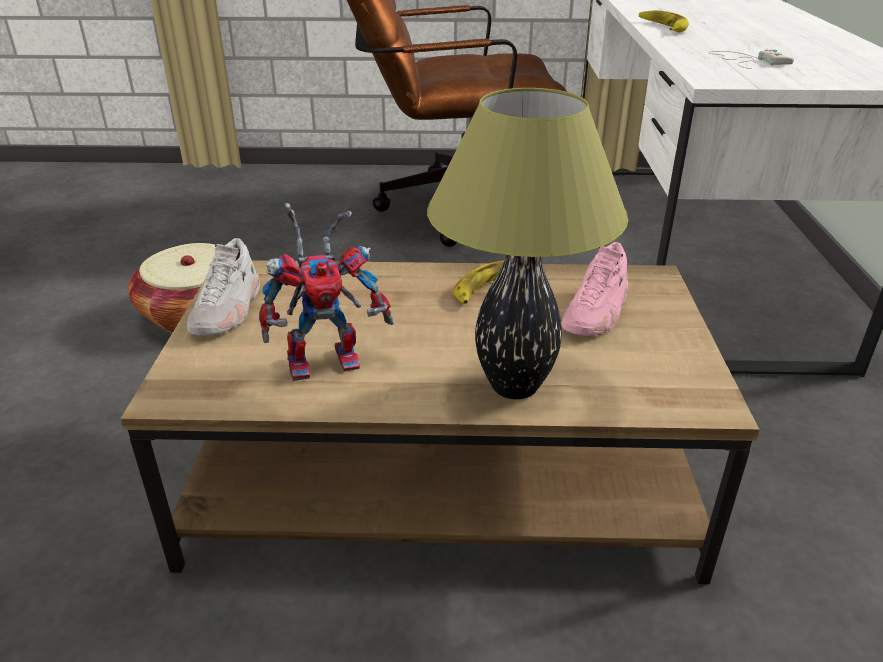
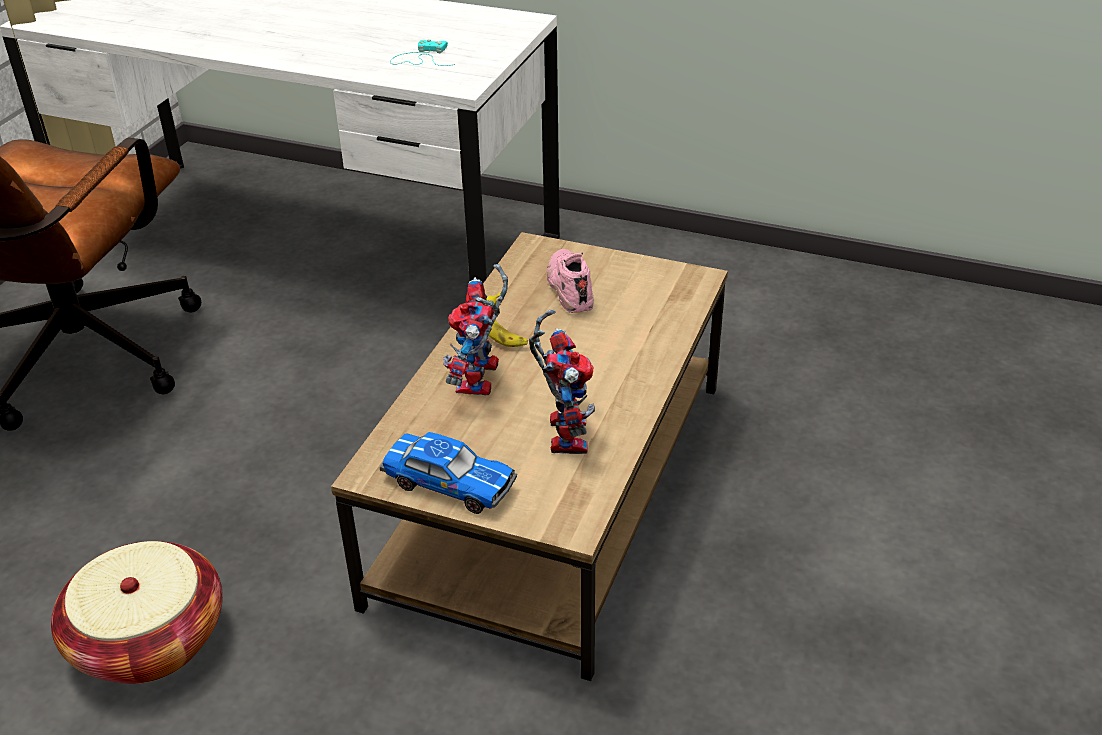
camera: 70 degrees left, 5 degrees up
white shoe [187,238,260,336] -> toy car [380,432,517,514]
table lamp [427,88,628,399] -> none
pink shoe [562,242,628,336] -> pink shoe turned 150 degrees counterclockwise [547,249,594,313]
banana [639,10,689,32] -> none
white game controller [710,49,794,69] -> turquoise game controller [390,39,455,66]
none -> toy robot [443,264,508,395]

